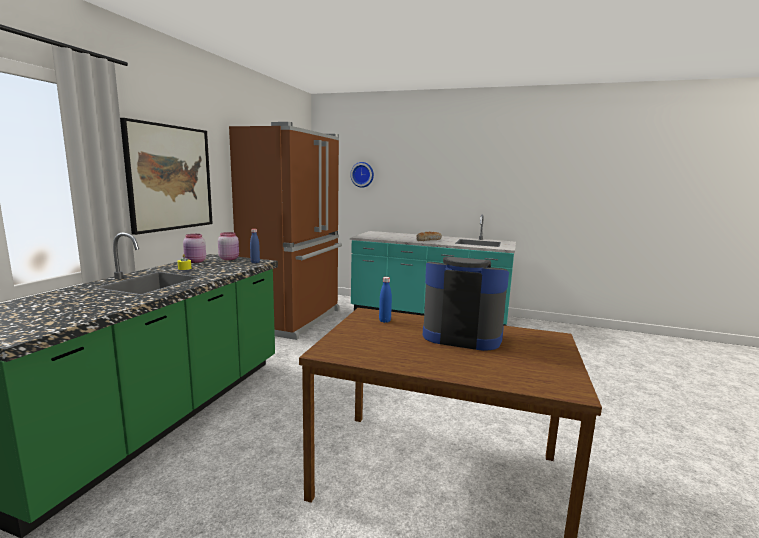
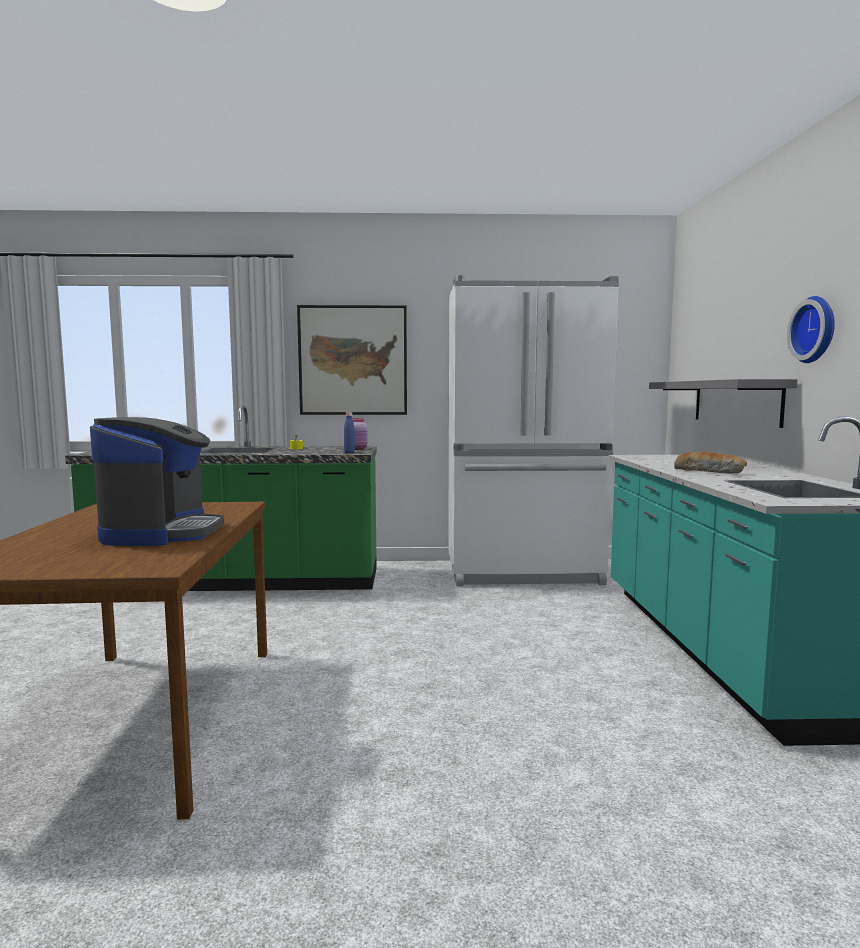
camera: 70 degrees right, 5 degrees down
pink jar [183,234,206,263] -> none
brown fridge [229,122,342,340] -> white fridge [448,275,619,587]
wall clock [350,162,374,188] -> wall clock moved to [787,296,835,363]
blue bottle [379,277,392,323] -> none
none -> grey shelf [649,379,797,428]

